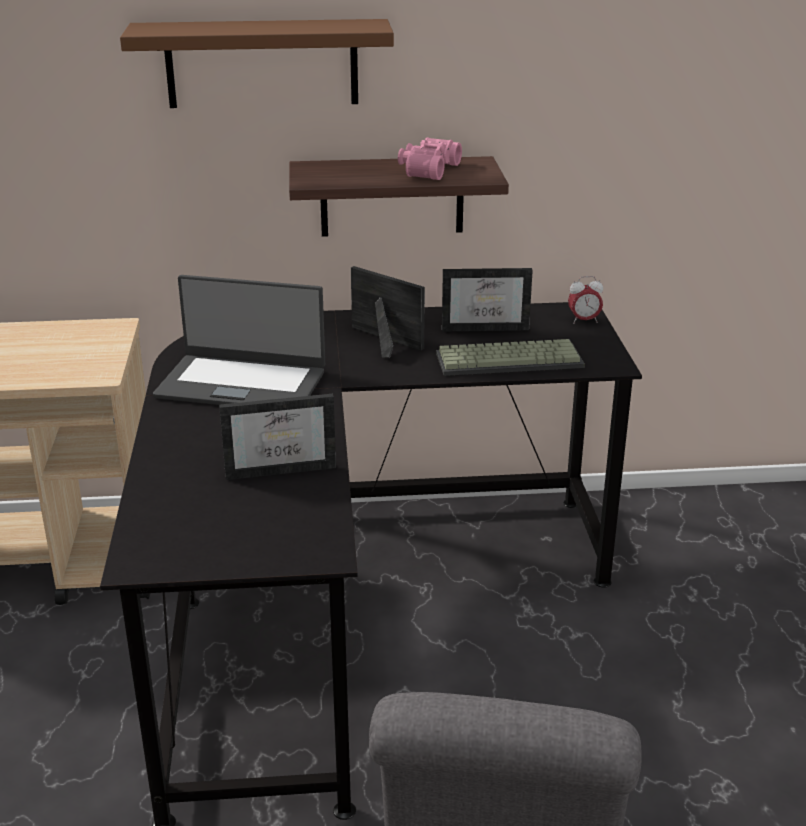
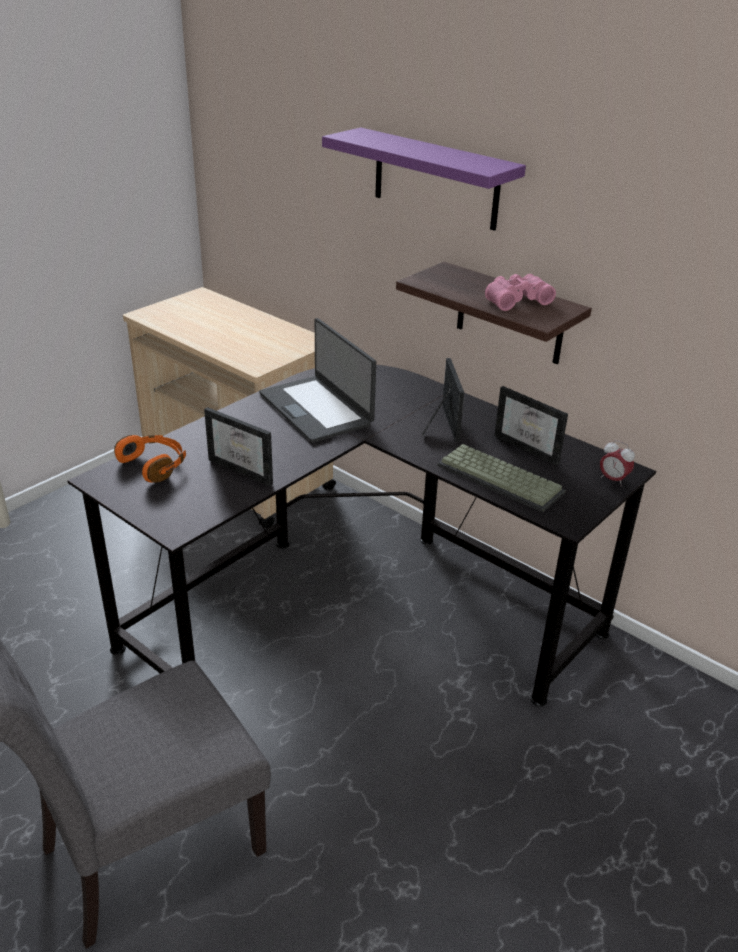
camera: 45 degrees right, 5 degrees up
brown shelf [120,19,394,108] -> purple shelf [322,127,526,231]
none -> orange headphones [114,435,186,483]

